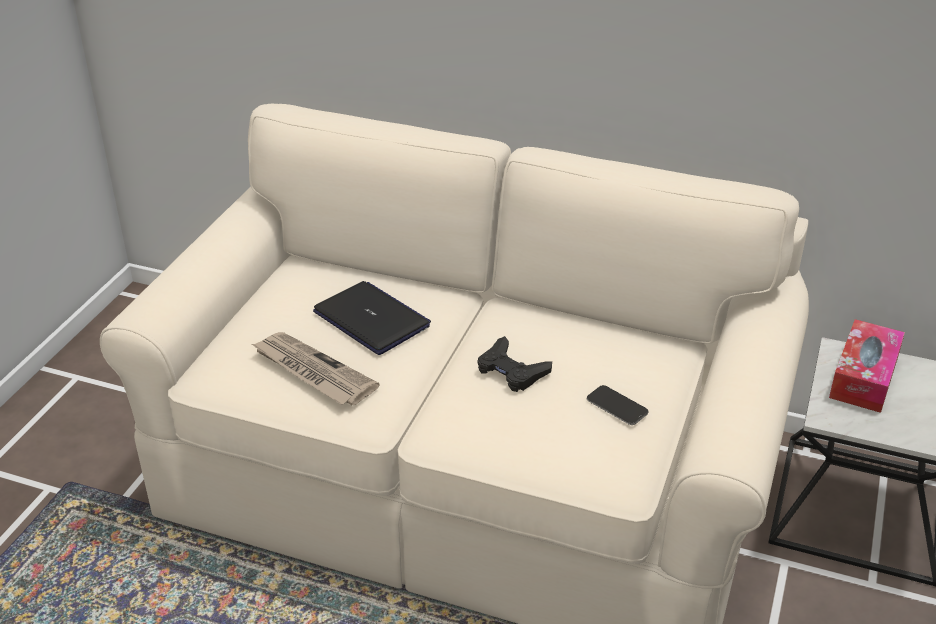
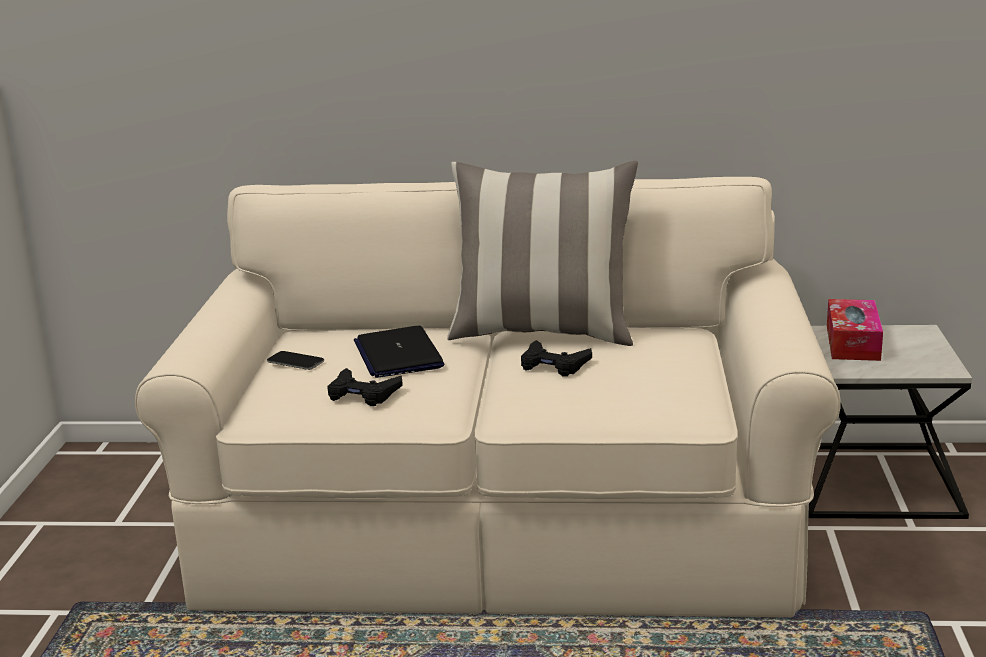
camera: 15 degrees left, 15 degrees down
newspaper [252,332,380,405] -> black game controller [328,368,403,406]
laptop [313,281,431,355] -> laptop turned 135 degrees counterclockwise [354,326,444,378]
phone [587,385,649,425] -> phone moved to [267,351,324,370]
none -> pillow [447,161,638,346]

